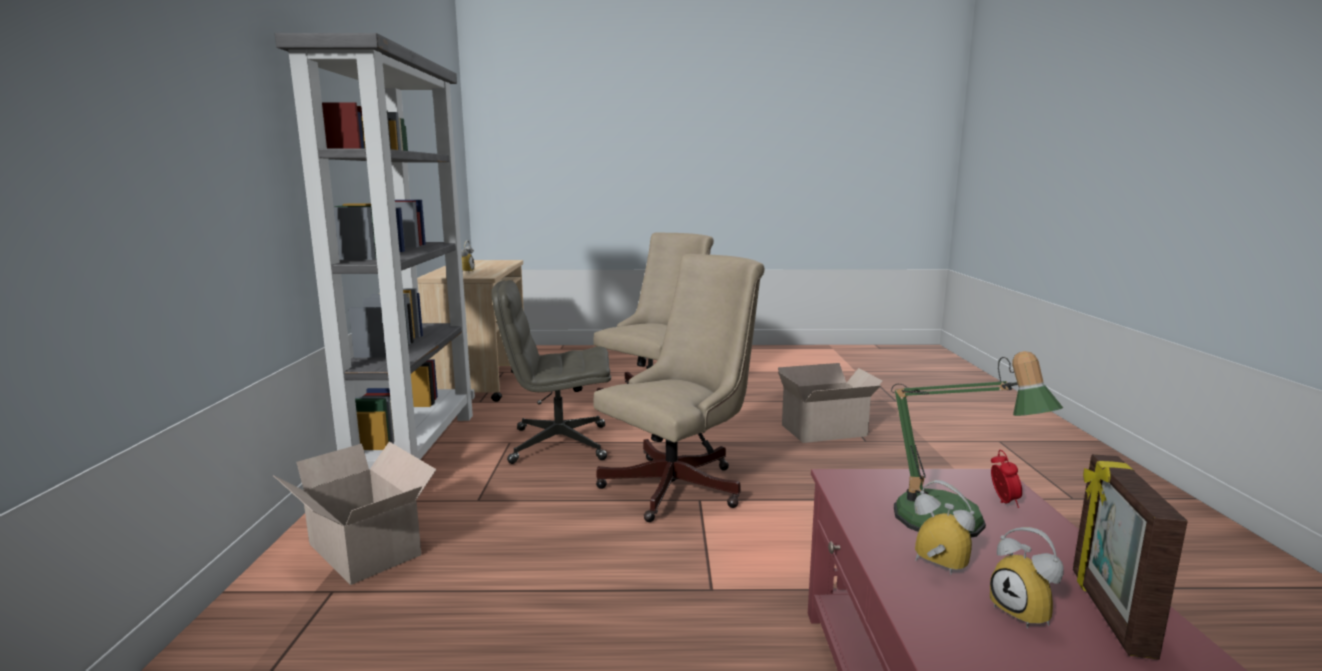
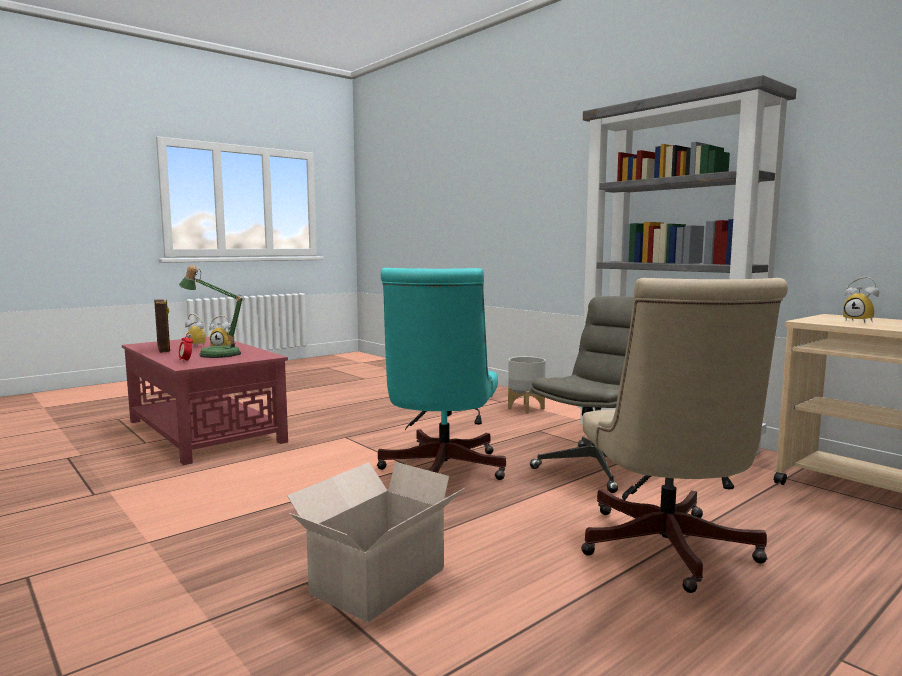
camera: 140 degrees right, 5 degrees down
cardboard box [273,442,437,585] -> grey planter [508,356,546,414]
beige office chair [593,254,765,522] -> turquoise office chair [377,268,506,480]

